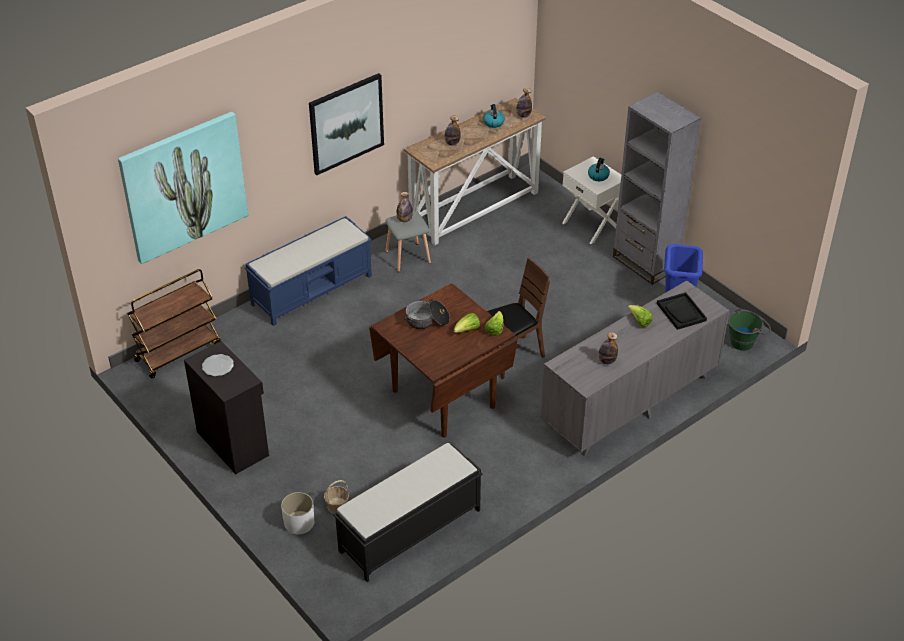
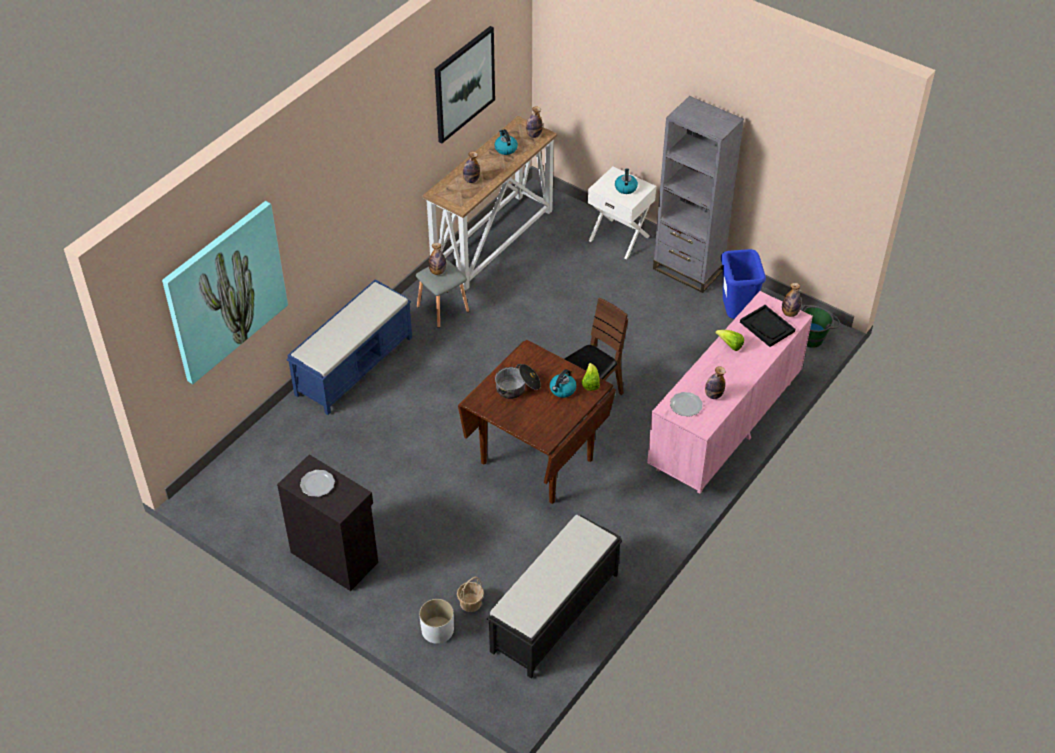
camera: 15 degrees left, 5 degrees up
brown cart [127,269,221,378] -> none
picture [309,73,384,175] -> picture moved to [435,26,495,143]
lettuce [453,313,480,333] -> kettle [550,369,577,398]
grey dresser [541,280,729,456] -> pink dresser [647,291,813,494]
none -> plate [670,392,703,417]
none -> bottle [782,283,801,317]

